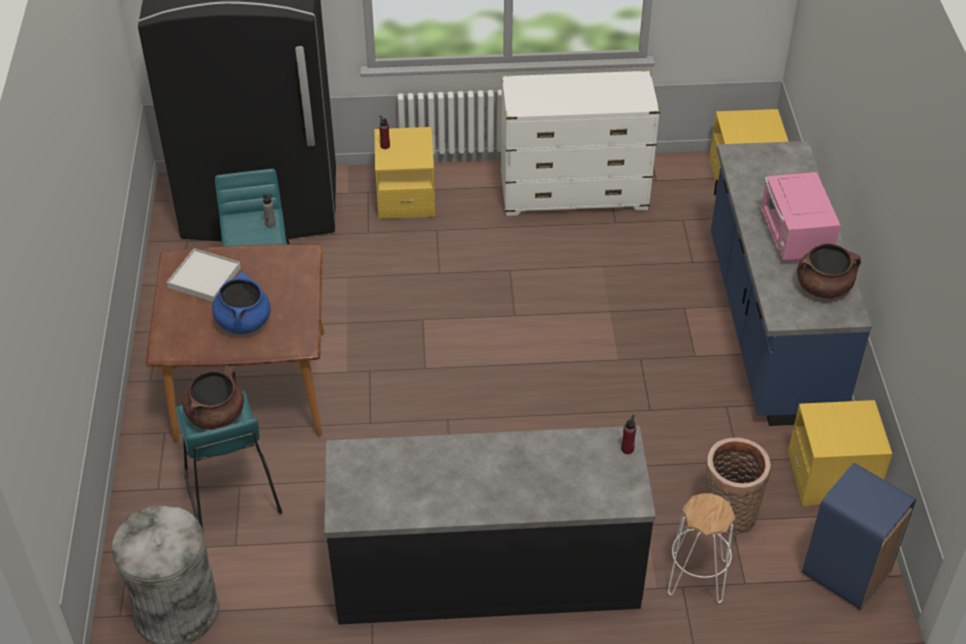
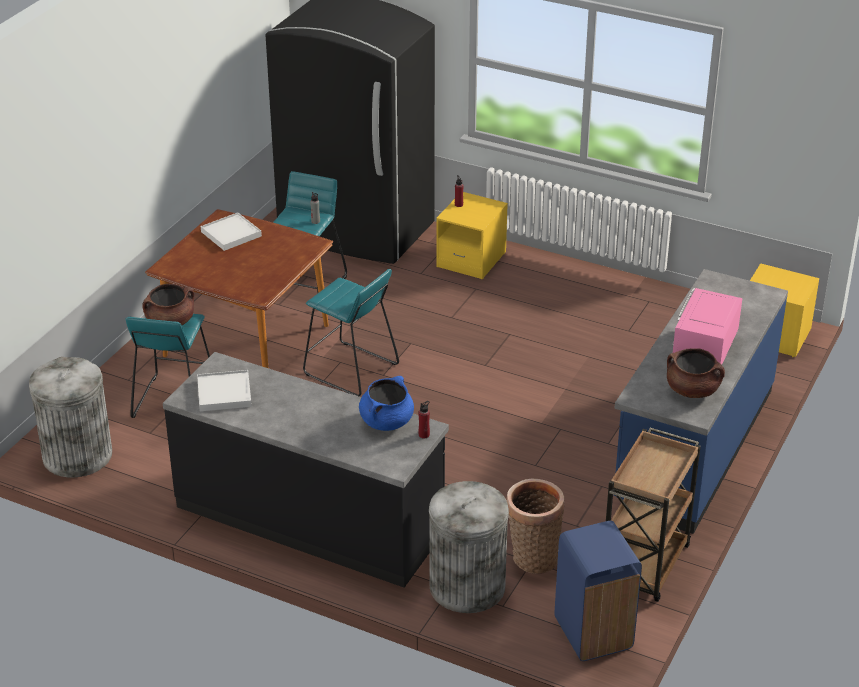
camera: 30 degrees right, 10 degrees down
blue cooking pot [212,272,271,334] -> blue cooking pot moved to [359,376,414,431]
white dresser [500,70,660,216] -> none
white stool [668,493,736,603] -> grey trash can [429,481,509,613]
yellow nightstand [788,400,892,506] -> brown cart [606,428,701,602]
none -> white tray [197,370,252,411]
none -> turquoise stool [303,269,399,397]

